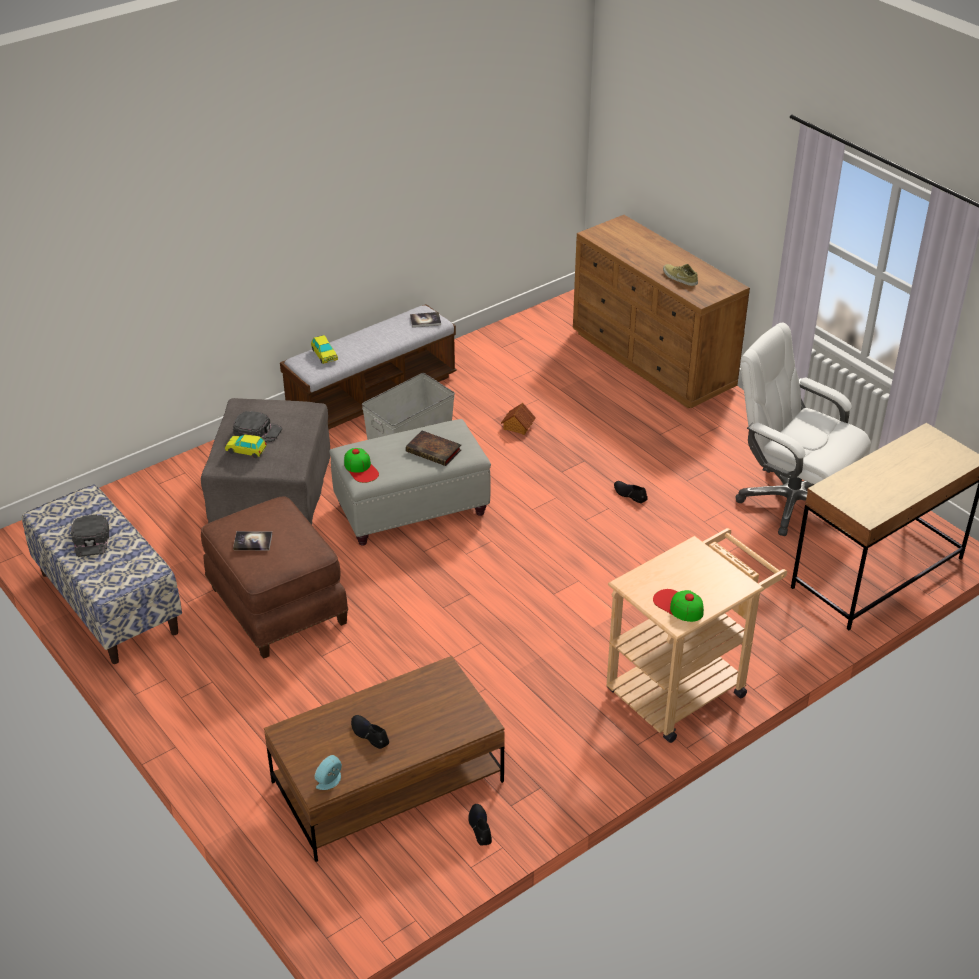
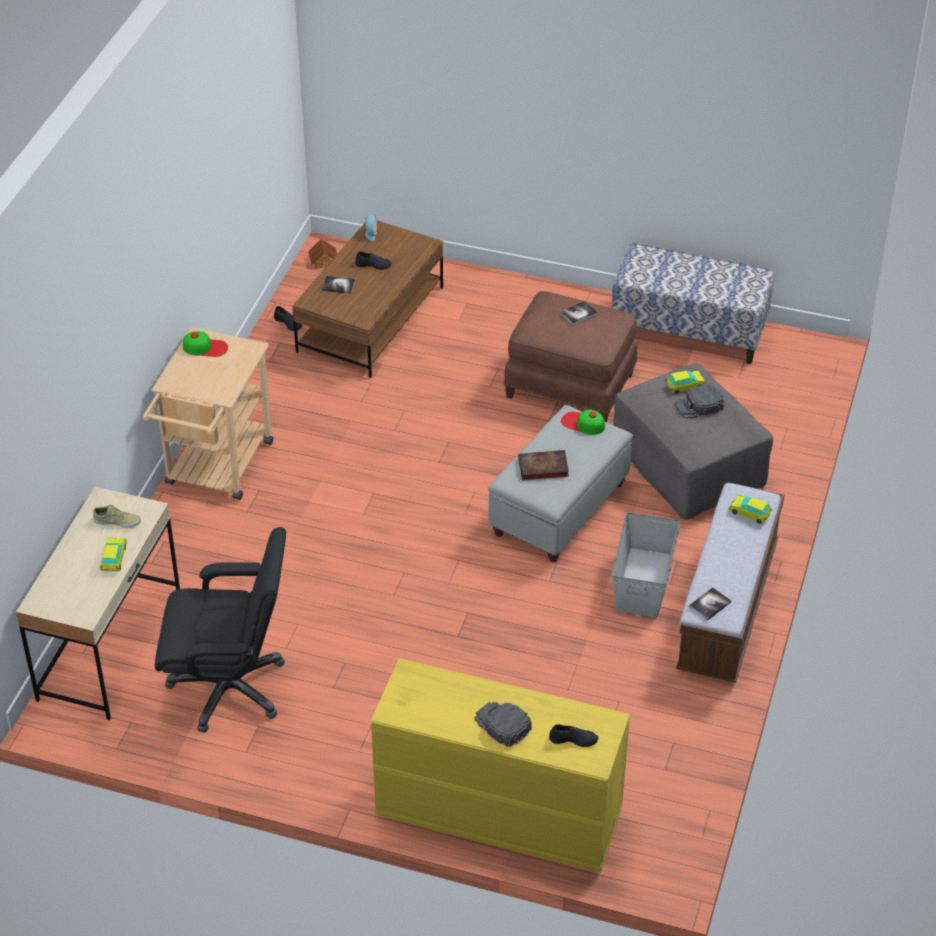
camera: 145 degrees right, 5 degrees up
black cap [71,515,109,557] -> black cap moved to [475,702,532,747]
toy house [501,403,536,435] -> toy house moved to [308,238,337,269]
brown dresser [573,215,750,409] -> yellow dresser [371,658,630,872]
black shoe [614,481,648,503] -> black shoe moved to [549,724,599,747]
beige shoe [663,264,698,286] -> beige shoe moved to [93,504,141,528]
white office chair [735,322,871,536] -> black office chair [155,527,286,733]
none -> toy car [100,538,127,571]
none -> book [322,276,356,294]

